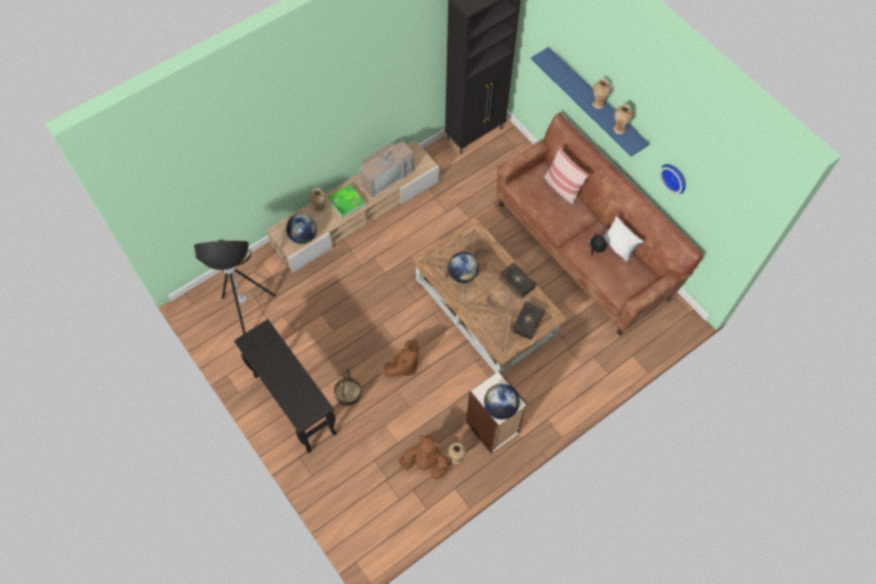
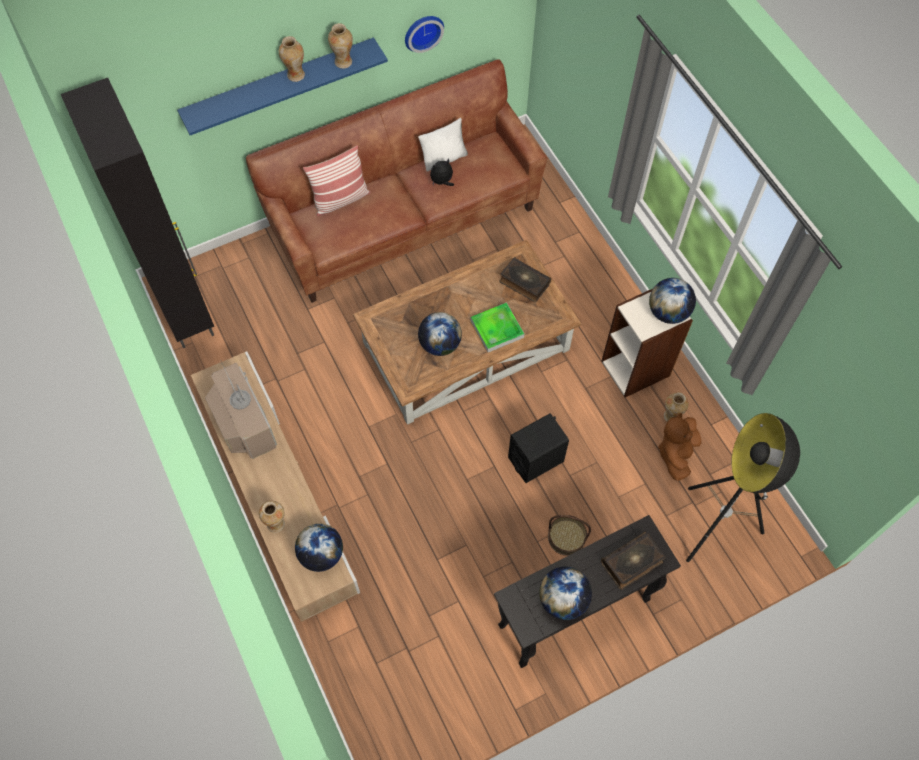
camera: 80 degrees left, 0 degrees up
floor lamp [194,240,276,334] -> floor lamp moved to [686,413,800,562]
tray [327,184,366,219] -> tray moved to [471,302,524,352]
brown plush toy [384,339,419,377] -> black speaker [508,413,569,483]
book [499,263,537,299] -> book moved to [601,532,666,590]
none -> globe [539,567,592,620]

